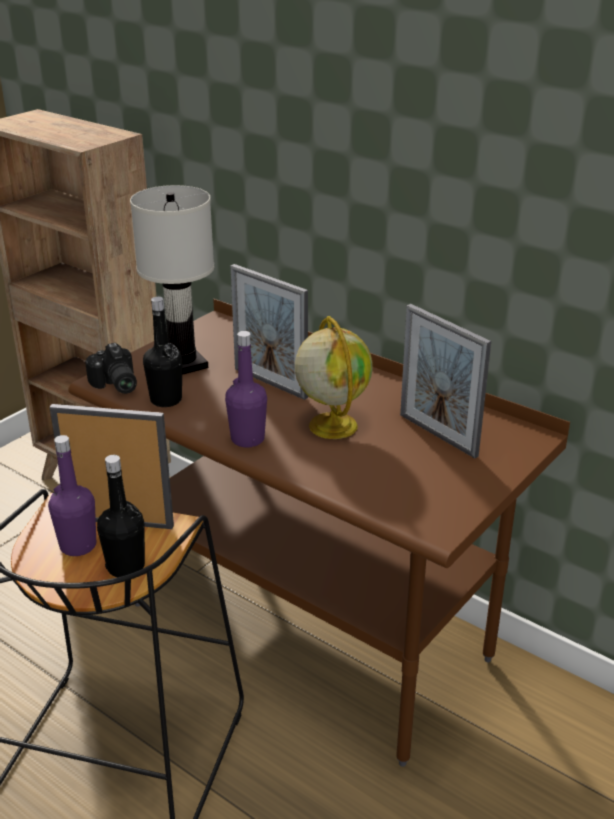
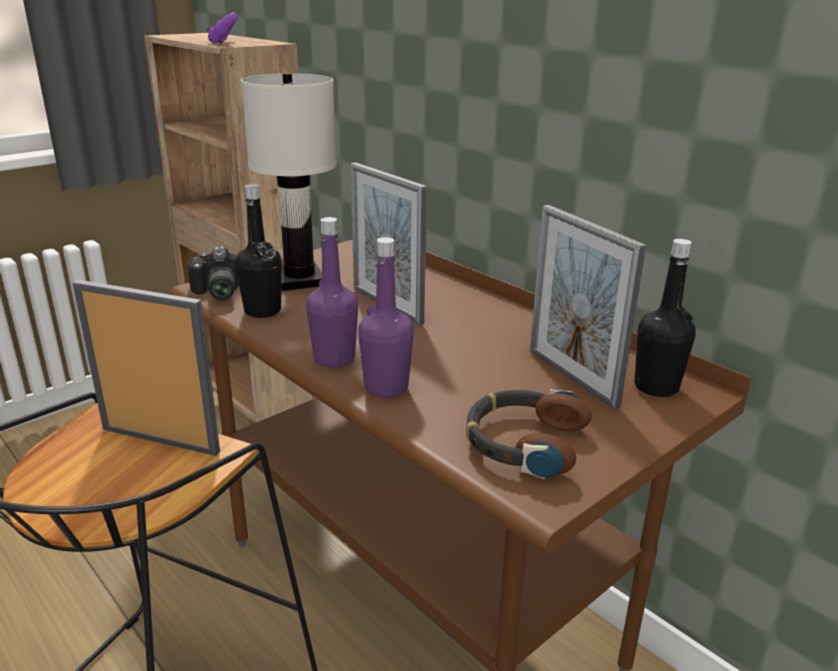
camera: 10 degrees right, 5 degrees down
purple bottle [48,435,96,556] -> purple bottle moved to [358,237,414,398]
black bottle [97,455,145,577] -> black bottle moved to [634,239,696,397]
globe [295,316,373,439] -> none
none -> purple game controller [207,12,238,43]
none -> headphones [466,388,592,479]

